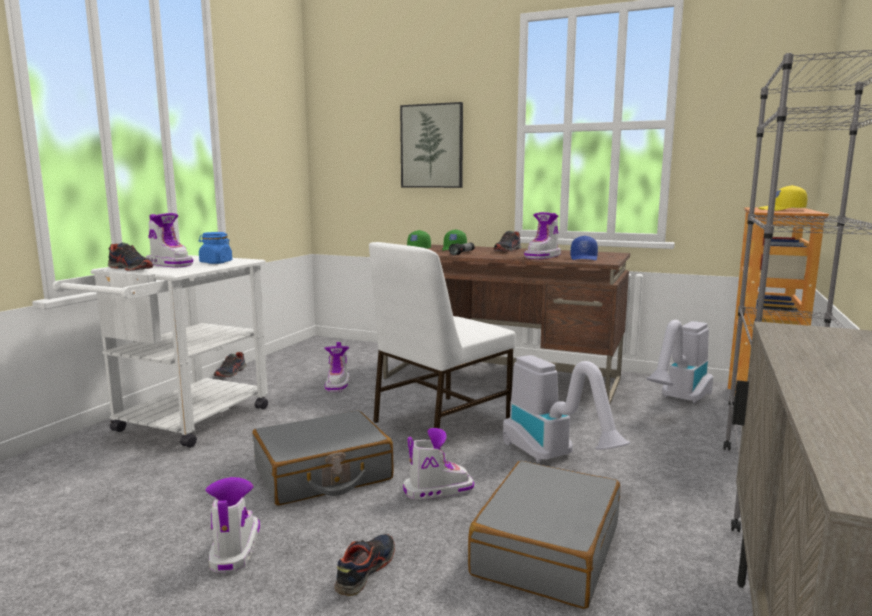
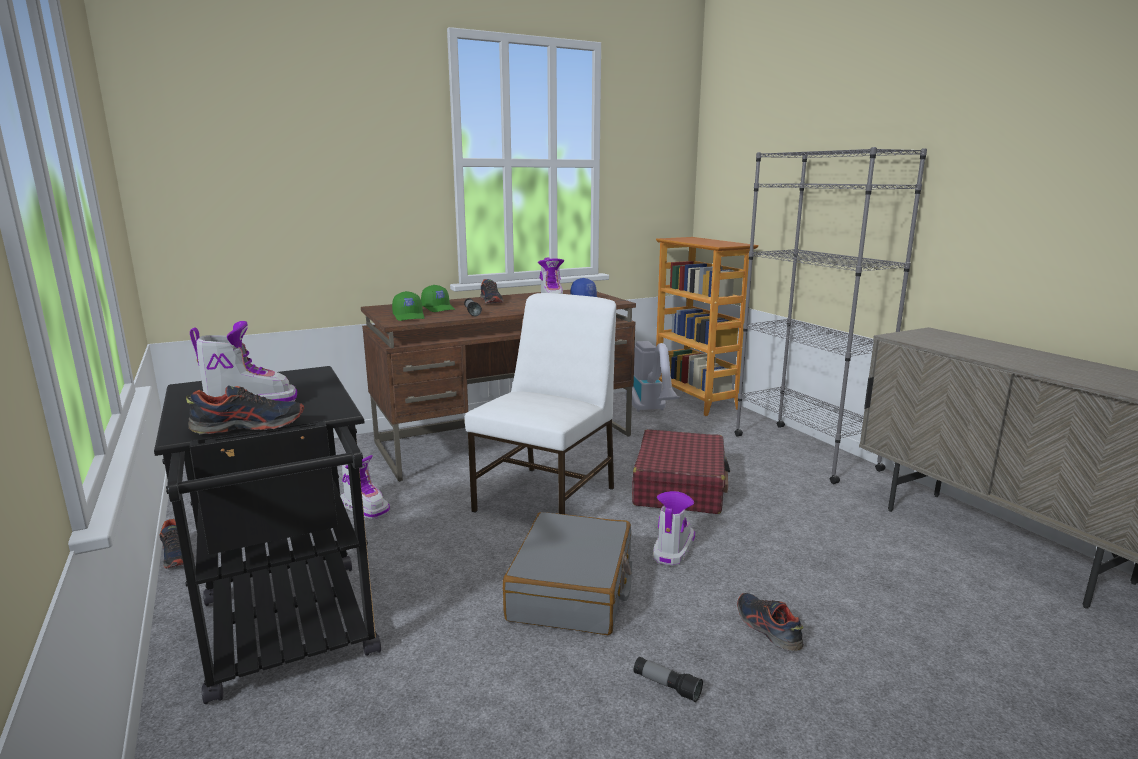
camera: 50 degrees left, 5 degrees up
white cart [53,255,268,448] -> black cart [154,366,381,704]
blue jar [199,232,232,264] -> none
boot [205,477,260,573] -> flashlight [634,657,703,702]
white chair [369,242,516,429] -> white chair turned 150 degrees counterclockwise [465,293,616,514]
picture [400,102,463,188] -> none
grey suitcase [468,461,620,609] -> none
vacuum cleaner [503,355,630,462] -> red suitcase [632,429,730,514]
yellow cap [759,185,807,211] -> none

